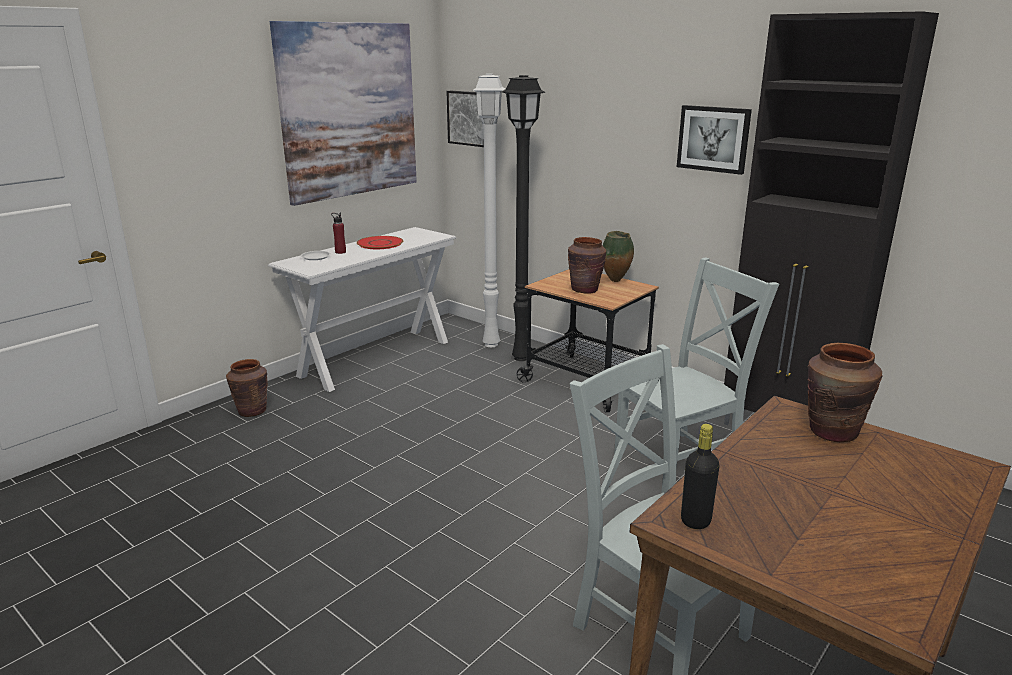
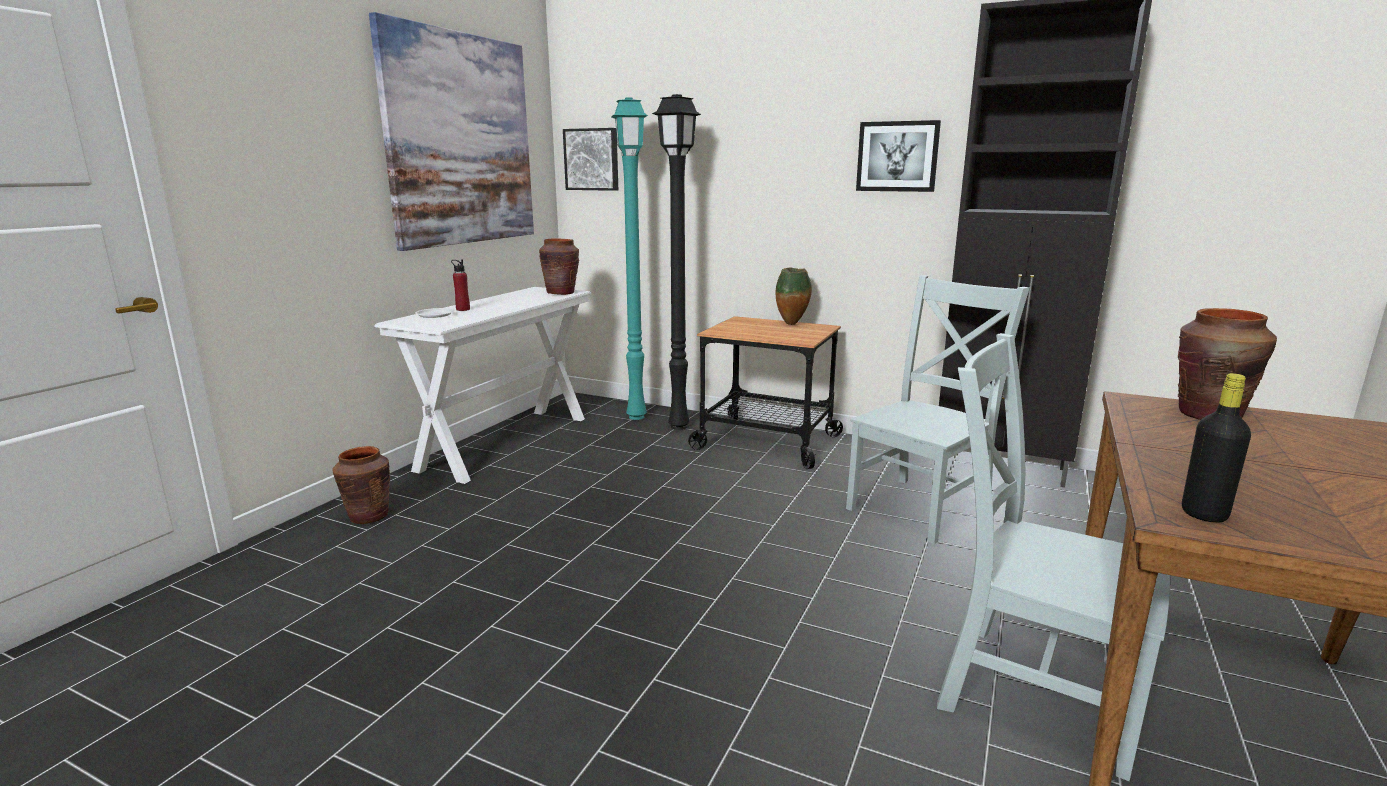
camera: 15 degrees left, 5 degrees down
red plate [357,236,403,249] -> none
white floor lamp [473,73,505,347] -> turquoise floor lamp [612,98,648,420]
brown vase [568,237,606,294] -> brown vase moved to [539,238,579,295]

